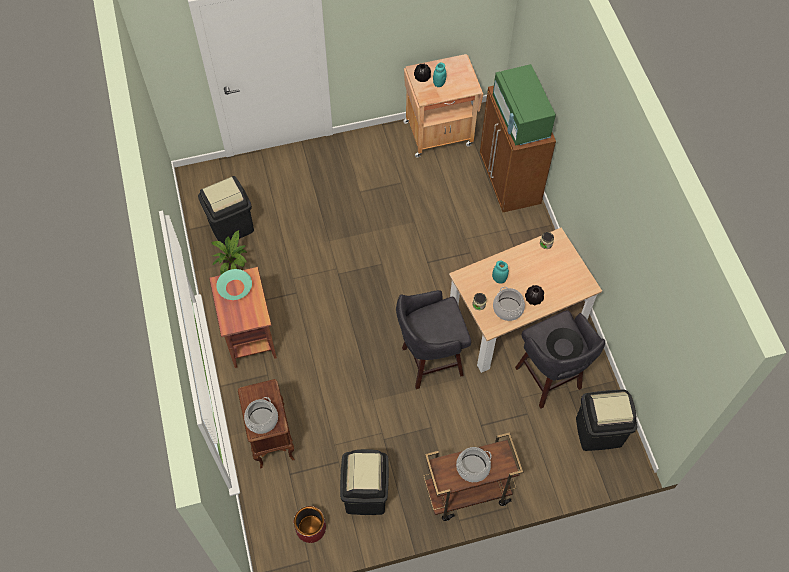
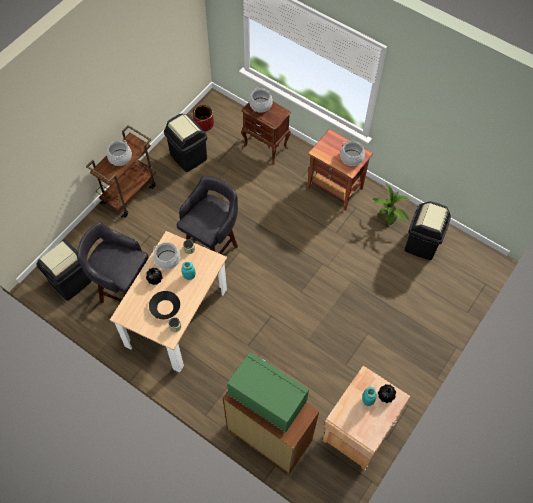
camera: 140 degrees right, 0 degrees up
turquoise bowl [216,269,252,300] -> cooking pot [340,141,365,166]
black bowl [546,328,583,360] -> black bowl moved to [149,291,180,319]

